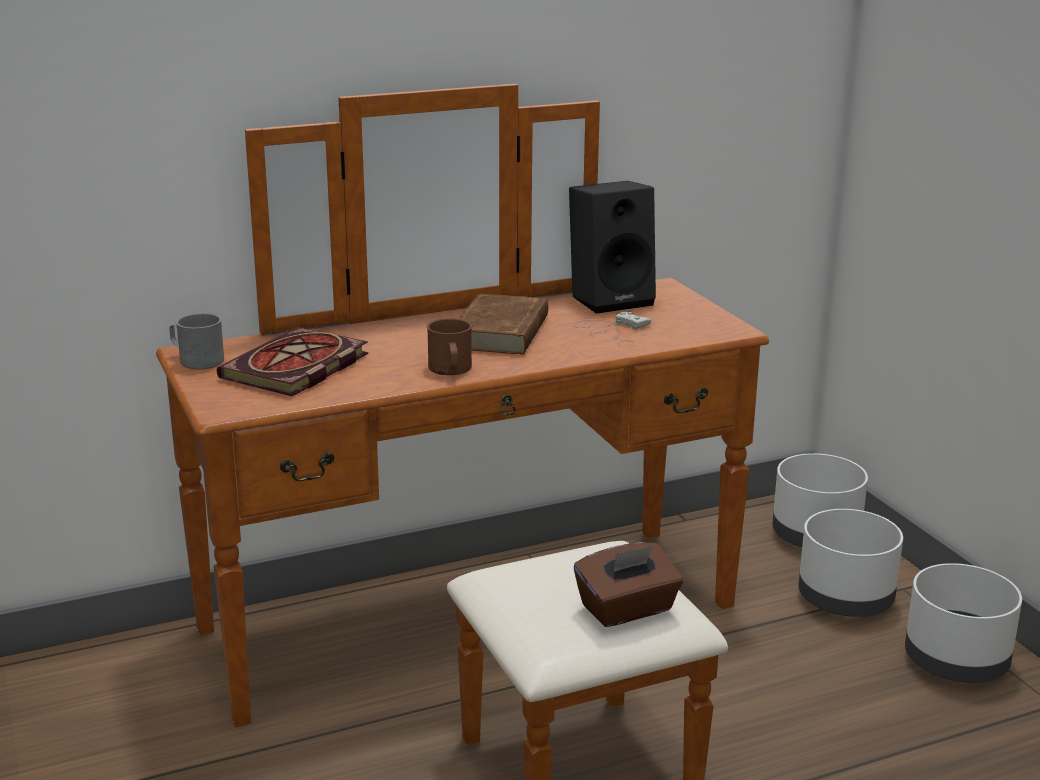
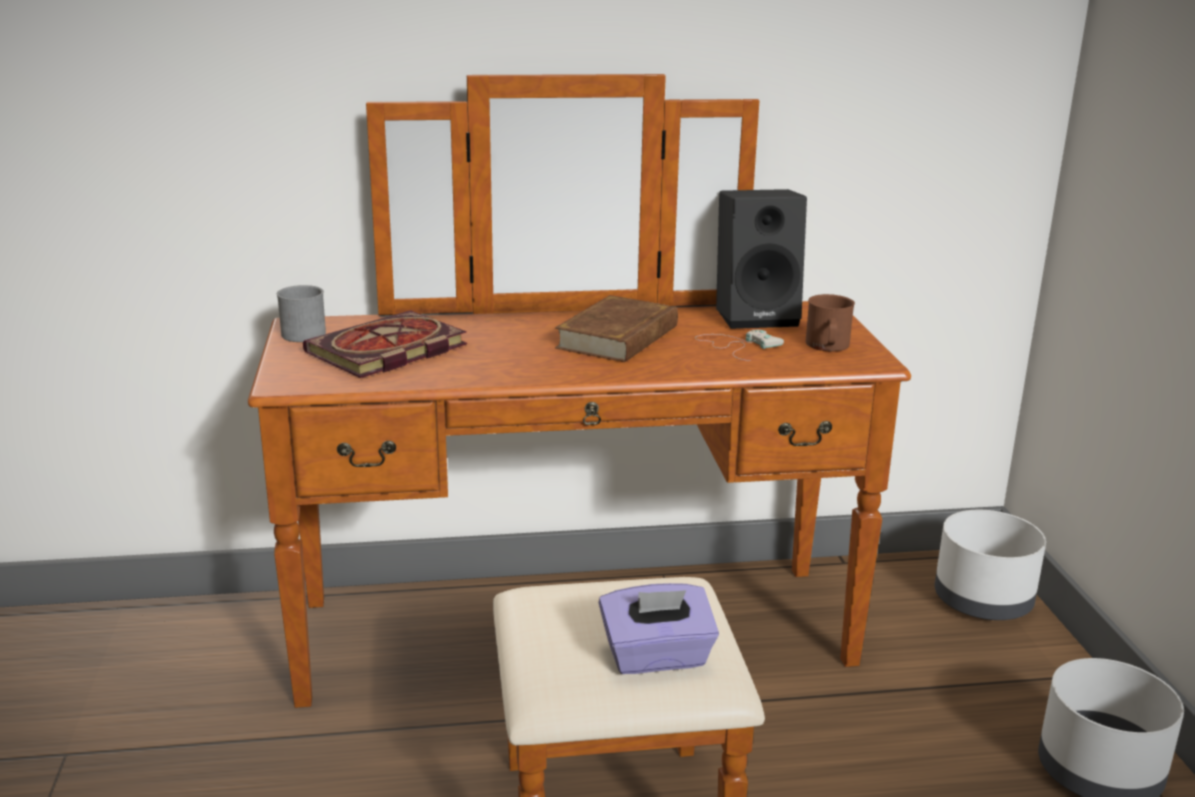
camera: 15 degrees right, 0 degrees up
brown mug [427,318,472,375] -> brown mug moved to [806,294,855,352]
brown tissue box [574,542,683,627] -> purple tissue box [599,583,719,674]
white planter [798,509,903,617] -> none

